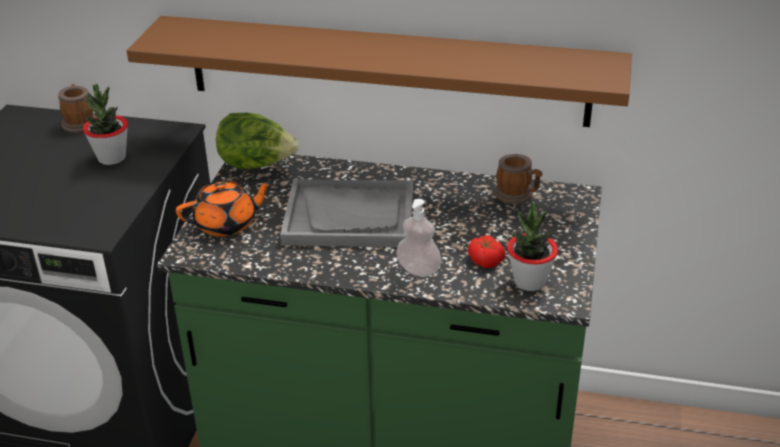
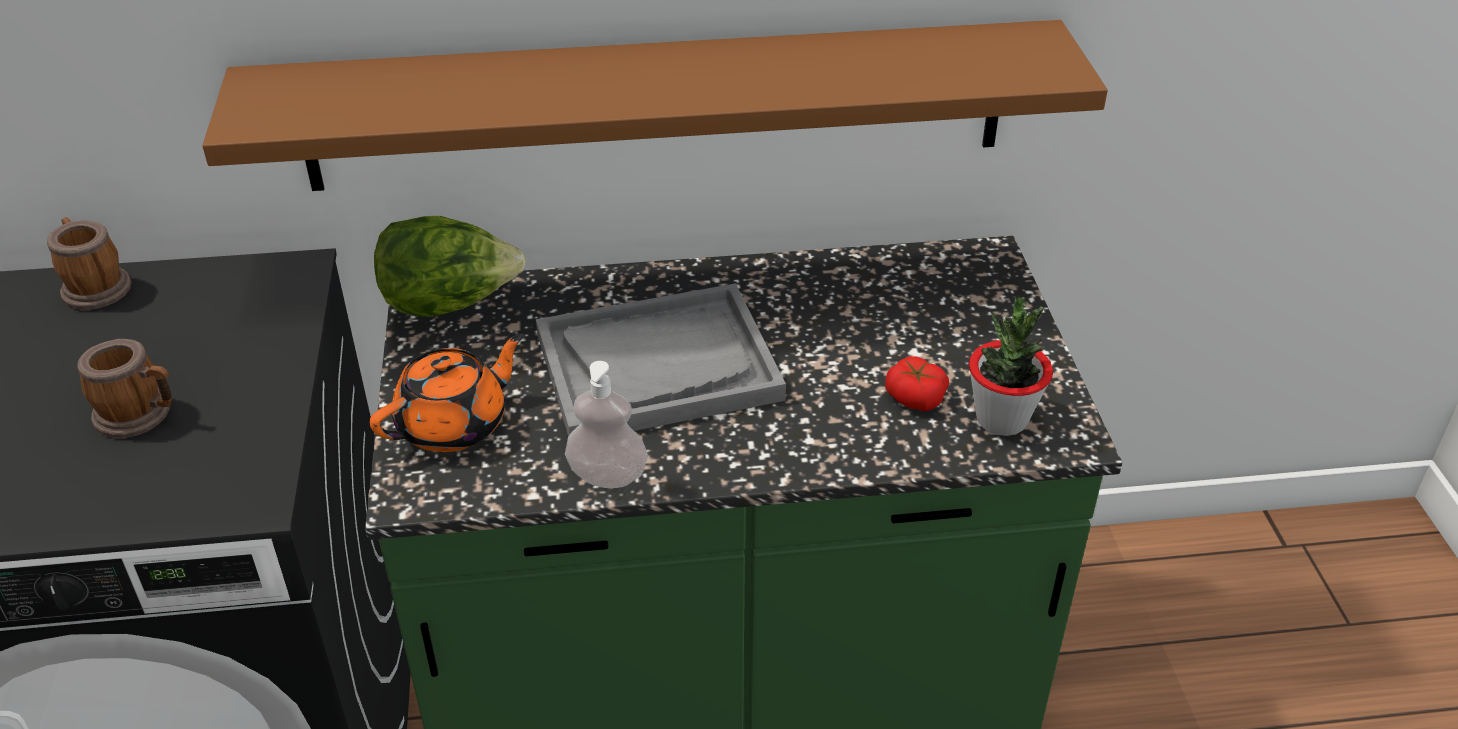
camera: 20 degrees left, 5 degrees up
potted plant [83,84,128,165] -> none
soap dispenser [396,199,442,277] -> soap dispenser moved to [565,361,648,488]
mug [494,154,542,204] -> mug moved to [77,339,172,438]

